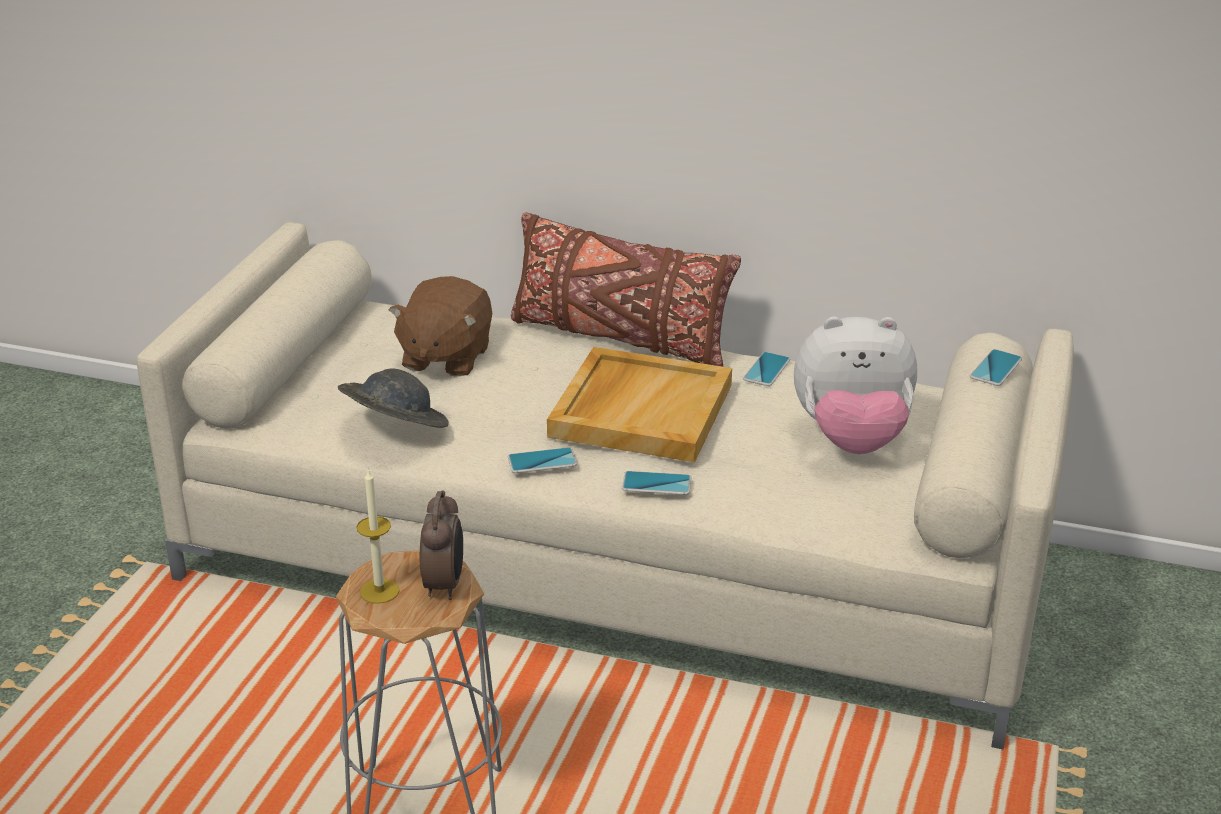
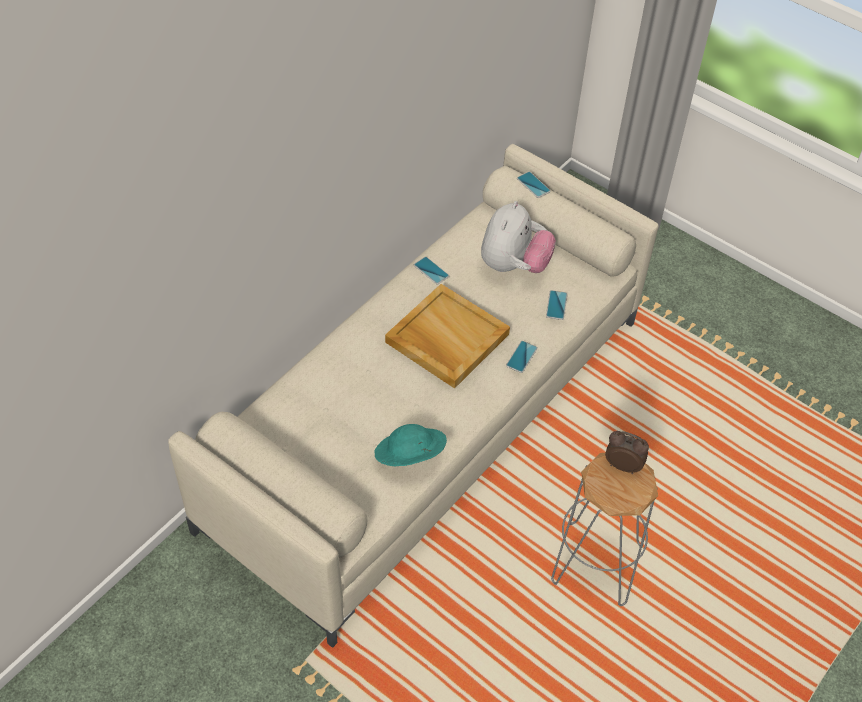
camera: 70 degrees left, 20 degrees up
grey hat [338,368,449,428] -> turquoise hat [374,424,447,466]
candle [356,468,400,604] -> none
brown plush toy [389,276,492,377] -> none
phone [508,447,577,473] -> phone moved to [546,290,567,320]
brown pillow [511,213,741,367] -> none

